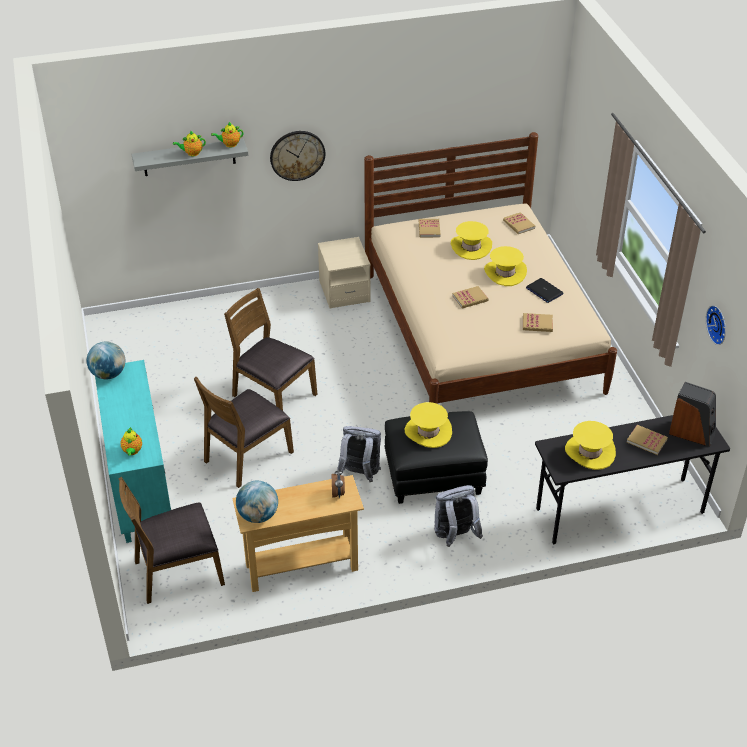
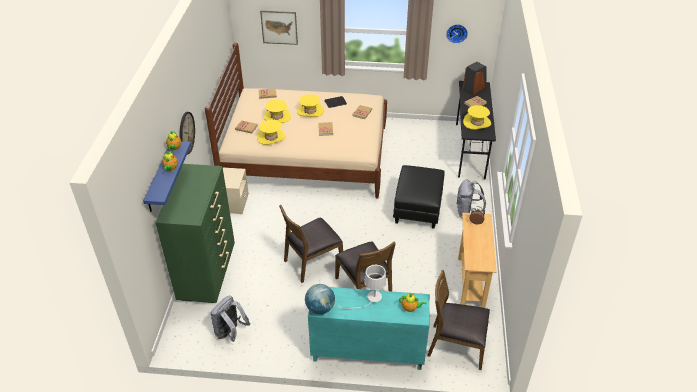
camera: 70 degrees left, 0 degrees up
brown chair [119,477,225,604] -> brown chair turned 105 degrees clockwise [427,270,490,370]
grey shelf [132,139,248,176] -> blue shelf [143,141,191,212]
globe [236,481,278,523] -> none
grey backpack [337,426,381,482] -> grey backpack moved to [211,296,250,342]
yellow hat [405,402,452,448] -> yellow hat moved to [257,120,285,145]
none -> green dresser [155,164,235,303]
none -> picture [260,11,298,45]
none -> white table lamp [338,265,386,309]

